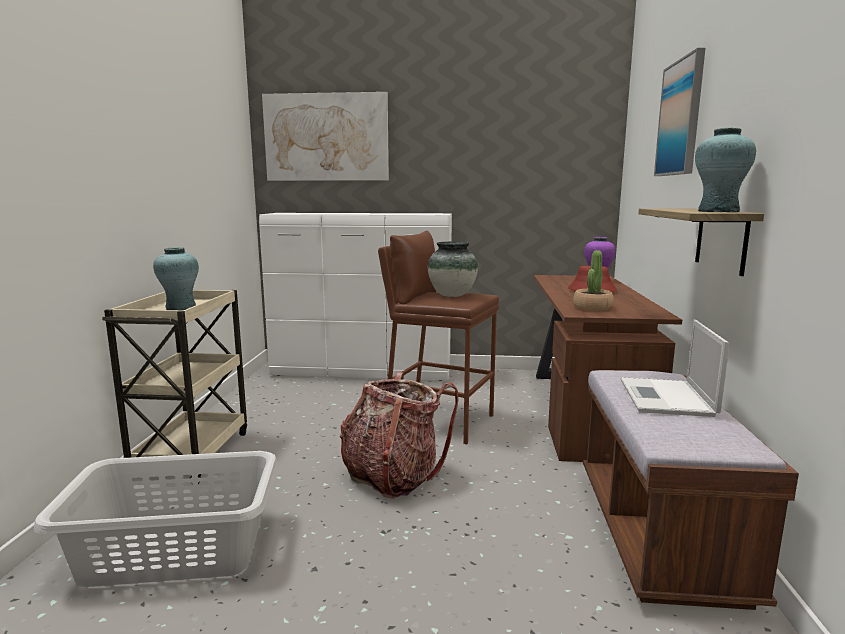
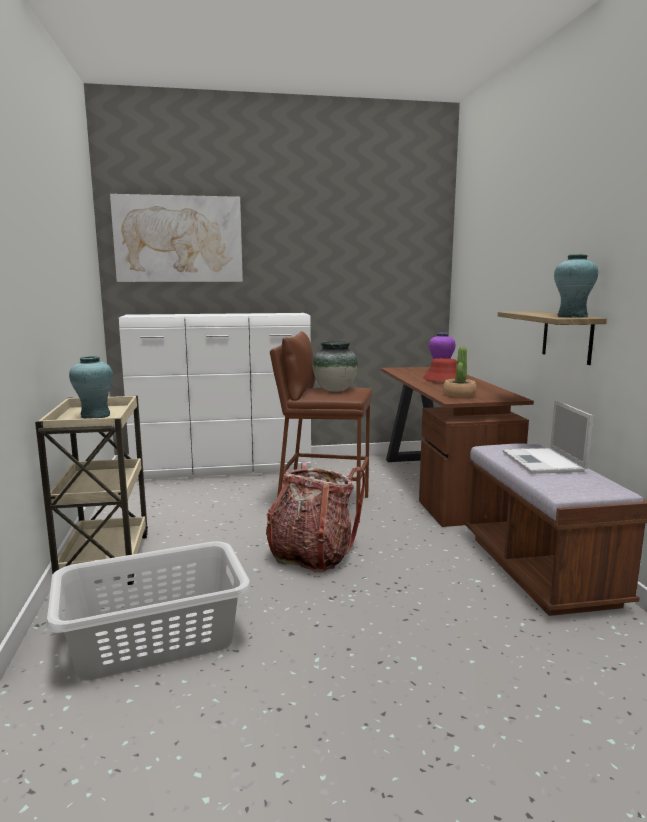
camera: 15 degrees left, 0 degrees up
picture [654,48,705,176] -> none

